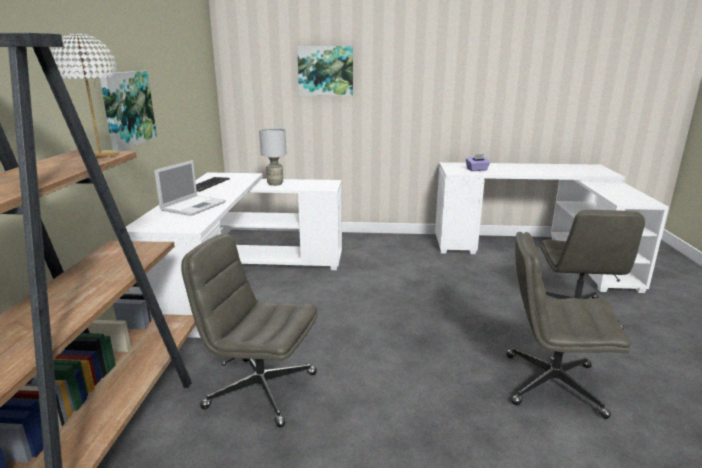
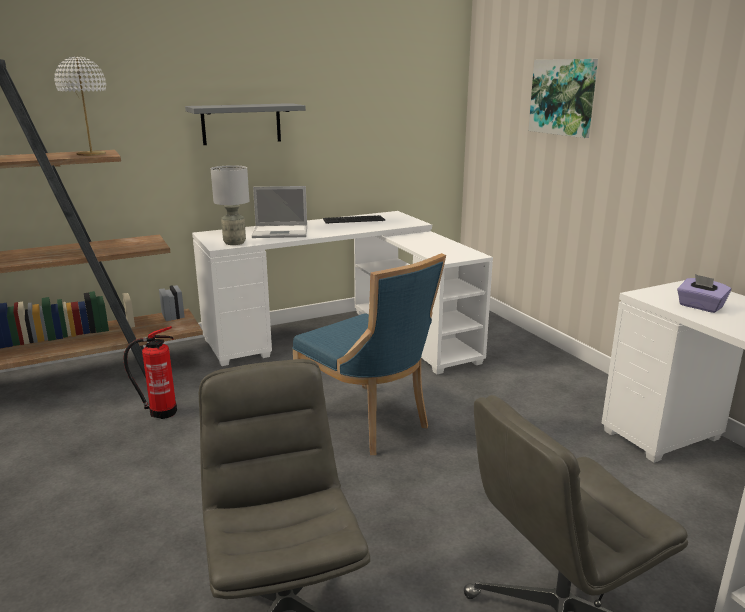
camera: 60 degrees right, 0 degrees up
picture [100,71,157,151] -> grey shelf [185,103,306,145]
grey office chair [181,234,318,428] -> fire extinguisher [123,326,177,419]
grey table lamp [259,128,286,186] -> grey table lamp moved to [211,165,249,245]
none -> blue chair [292,253,446,455]

